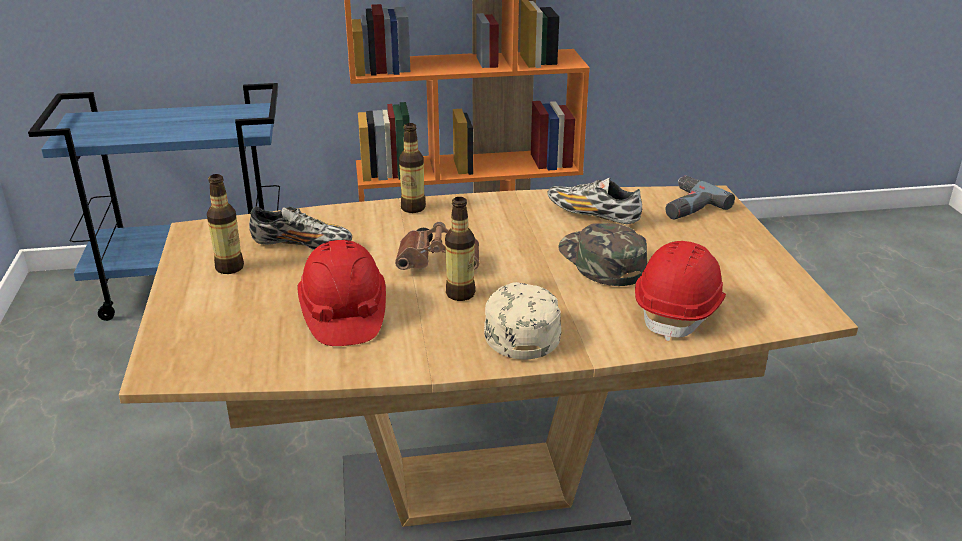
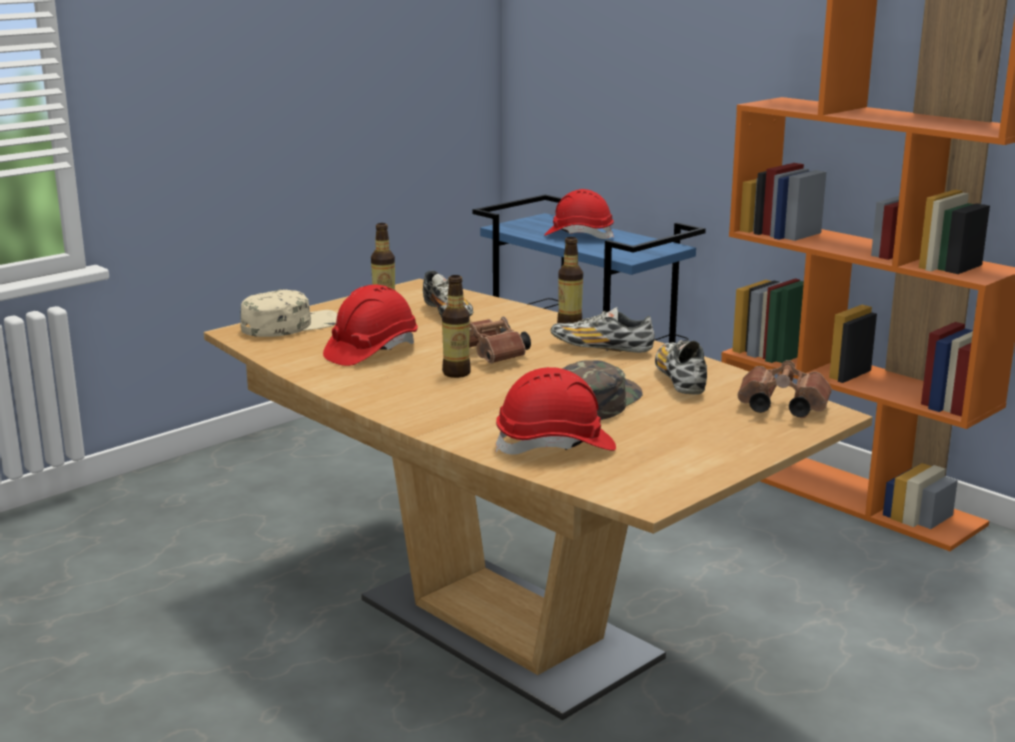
camera: 55 degrees right, 10 degrees down
beige cap [484,282,561,359] -> beige cap moved to [240,289,337,337]
power drill [666,176,735,219] -> brown binoculars [737,360,832,418]
none -> red hard hat [544,189,614,239]
none -> shoe [551,307,655,353]

